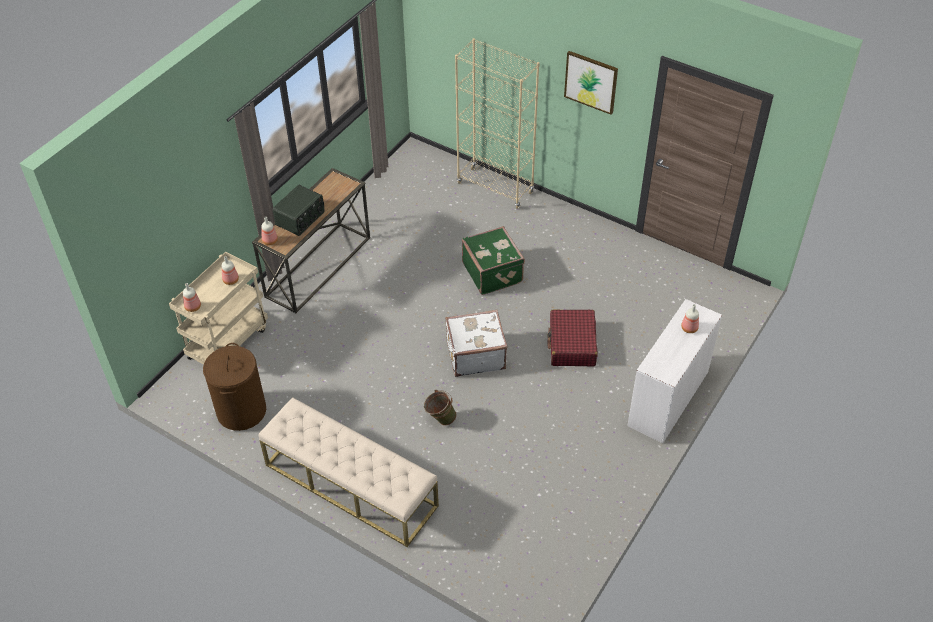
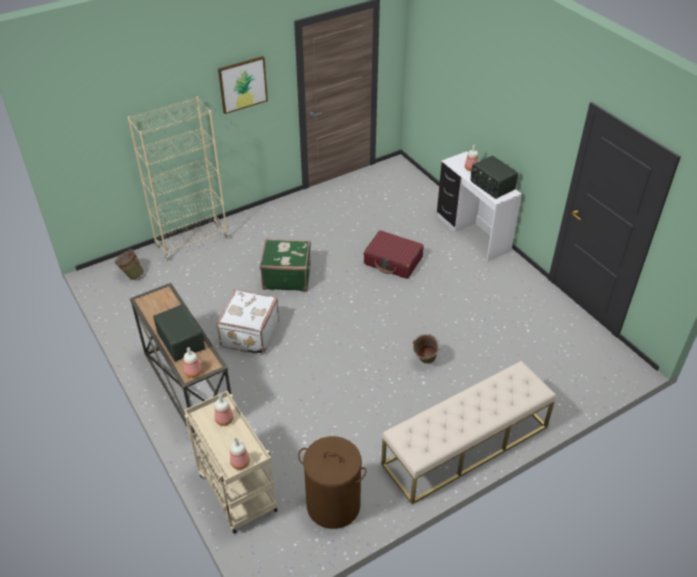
camera: 65 degrees left, 5 degrees down
white suitcase [445,310,507,377] -> white suitcase moved to [216,289,279,355]
none -> green bucket [115,249,144,280]
none -> radio [470,156,518,199]

